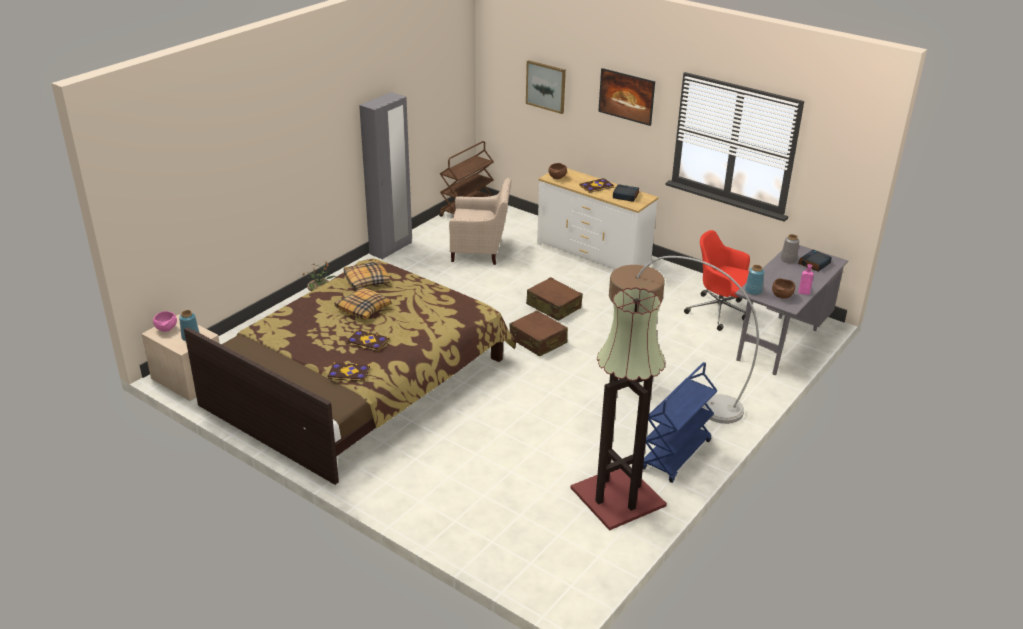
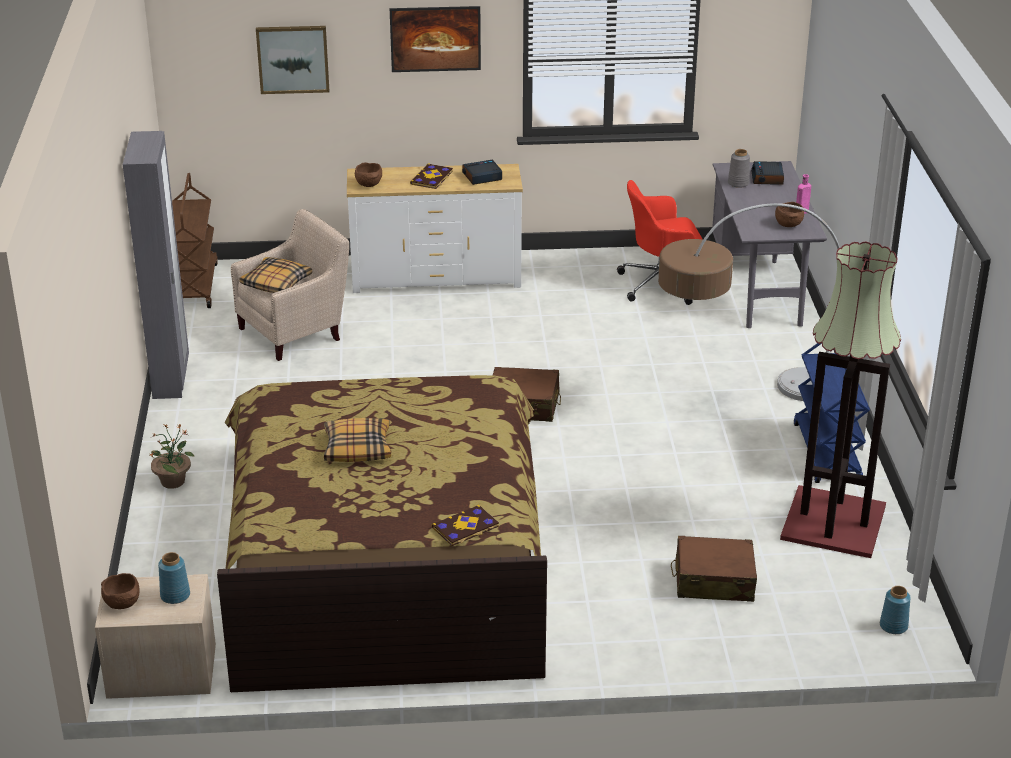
camera: 40 degrees left, 0 degrees up
pink bowl [153,311,177,332] -> brown bowl [101,573,140,609]
pillow [344,261,390,290] -> pillow moved to [239,257,312,293]
book [346,330,389,352] -> none
brown suitcase [526,277,583,321] -> brown suitcase moved to [671,535,757,602]
blue vase [745,265,764,295] -> blue vase moved to [880,586,911,634]

